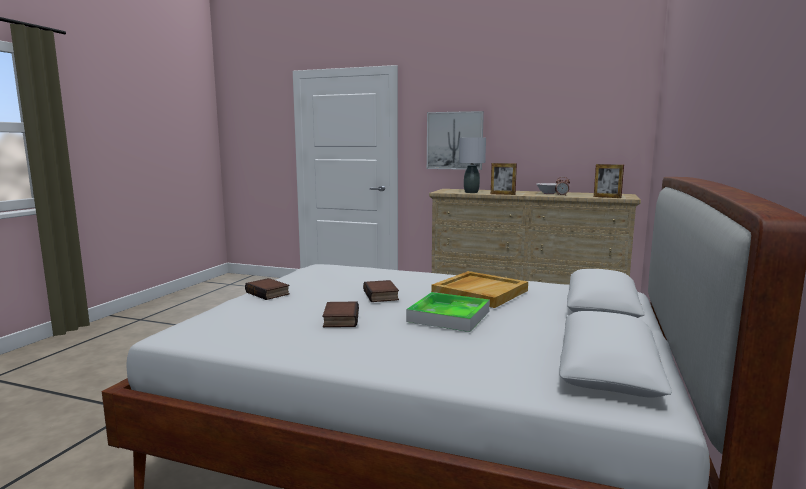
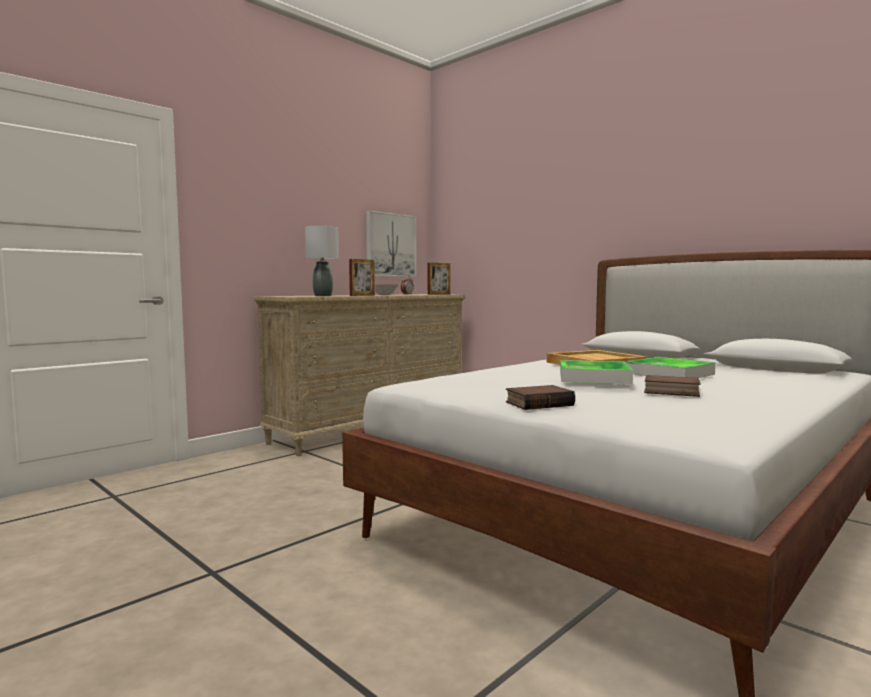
camera: 65 degrees left, 5 degrees down
book [363,280,399,302] -> tray [560,360,633,384]
picture [427,111,484,170] -> picture moved to [366,210,416,277]

